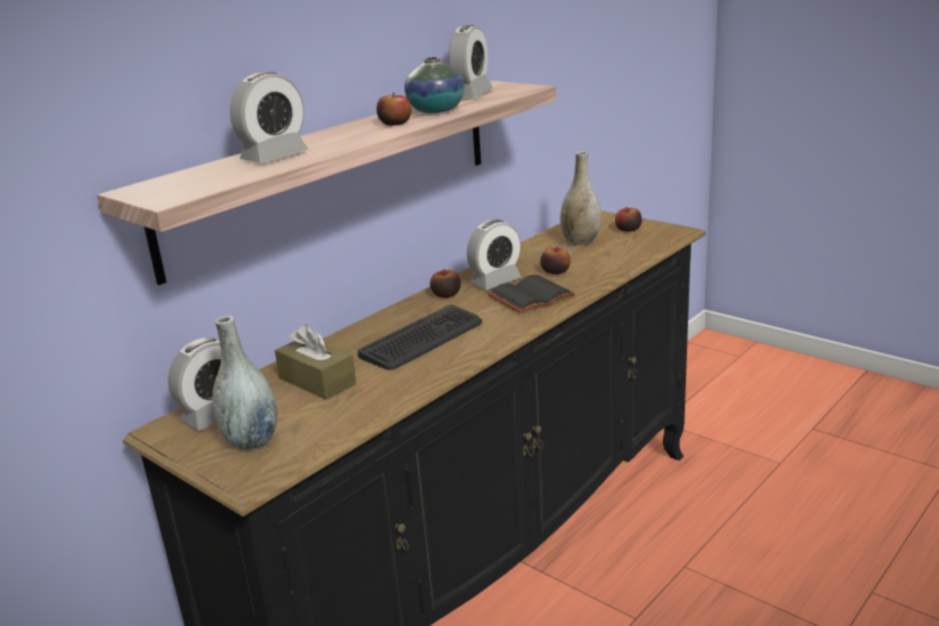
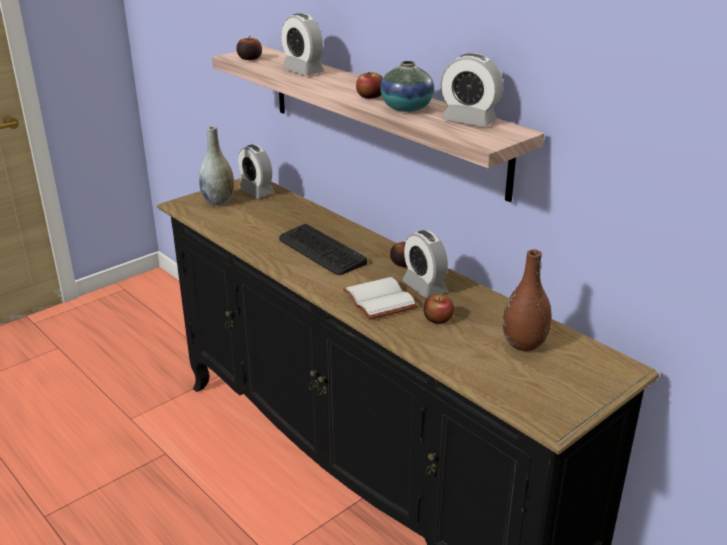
camera: 95 degrees right, 5 degrees up
brown tissue box [275,324,356,399] -> none
black book [488,275,575,313] -> white book [343,277,418,320]
grey vase [560,151,601,245] -> brown vase [503,250,552,351]
apple [615,207,642,232] -> apple moved to [237,36,262,60]

